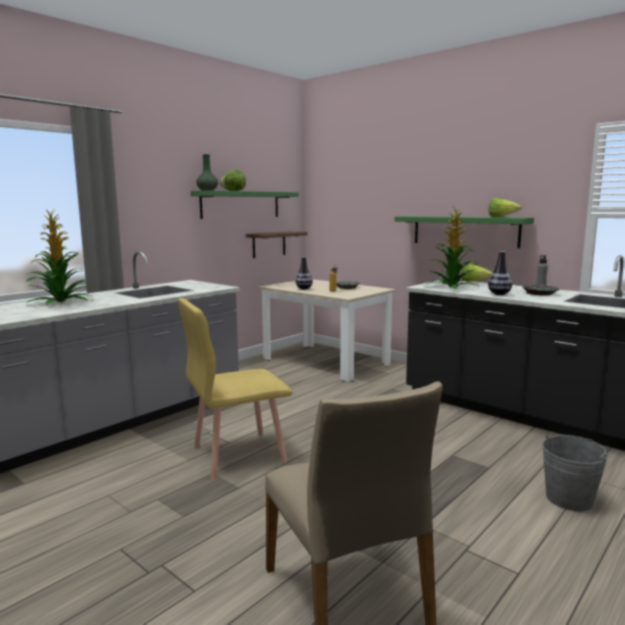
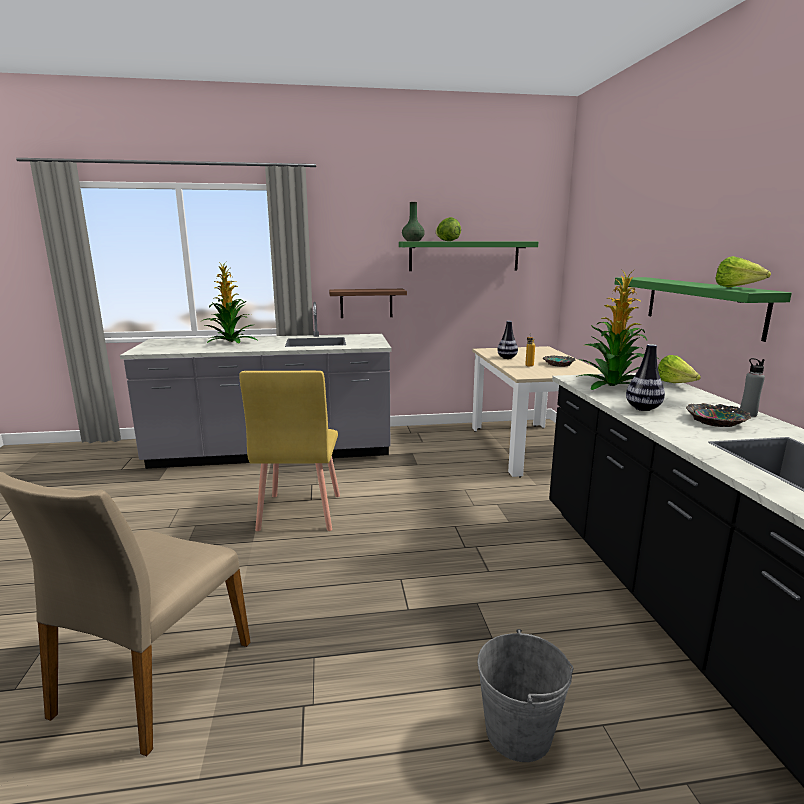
camera: 40 degrees right, 5 degrees up
yellow chair [178,298,293,479] -> yellow chair turned 105 degrees counterclockwise [239,371,340,531]
shelf [246,231,308,258] -> shelf moved to [329,289,407,318]

